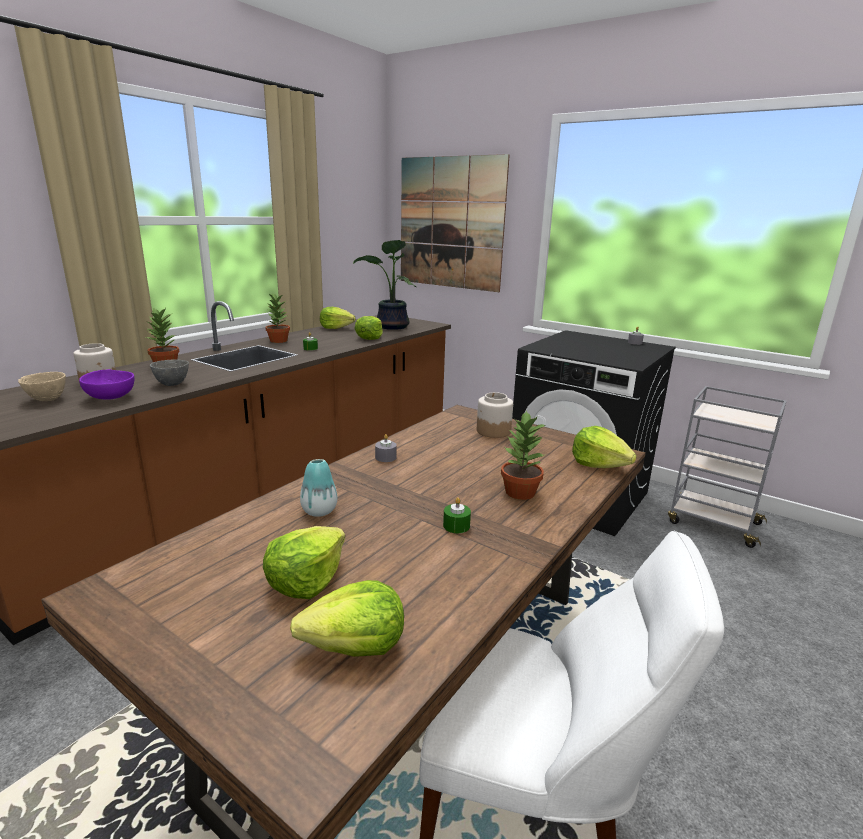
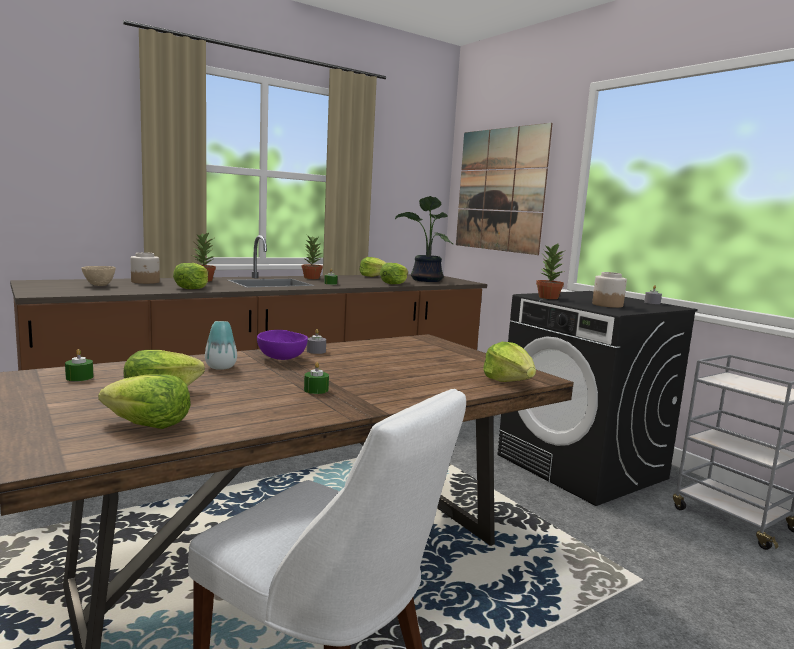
camera: 20 degrees right, 10 degrees down
purple bowl [79,369,134,400] -> purple bowl moved to [257,330,308,360]
grey bowl [150,359,189,386] -> lettuce [173,263,208,289]
jar [477,392,513,438] -> jar moved to [592,272,627,308]
potted plant [501,411,546,500] -> potted plant moved to [536,244,565,299]
none -> green candle [65,349,93,381]

